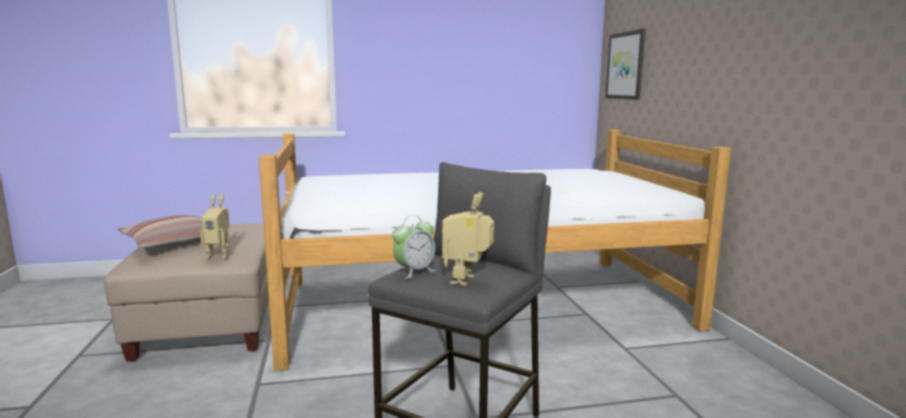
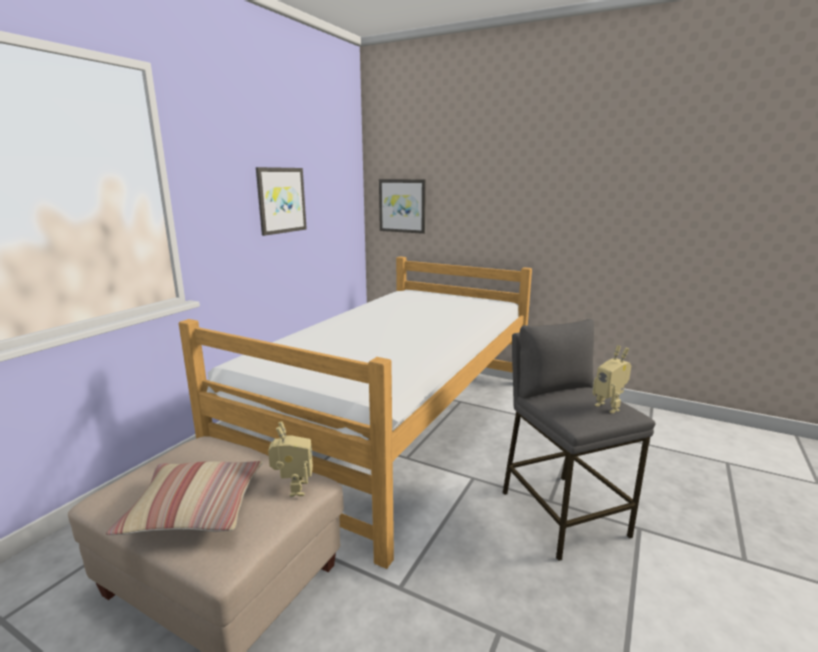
camera: 50 degrees left, 5 degrees up
toy robot [200,194,230,258] -> toy robot turned 45 degrees counterclockwise [268,421,313,497]
alarm clock [392,215,436,279] -> none
none -> picture [256,167,307,236]

